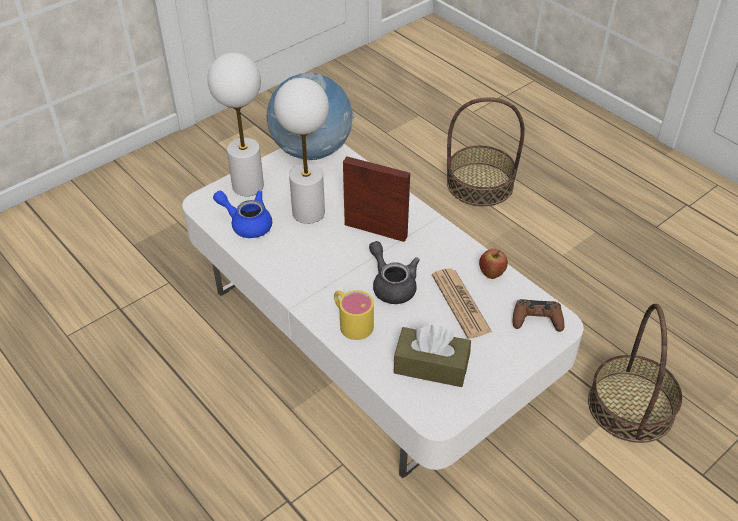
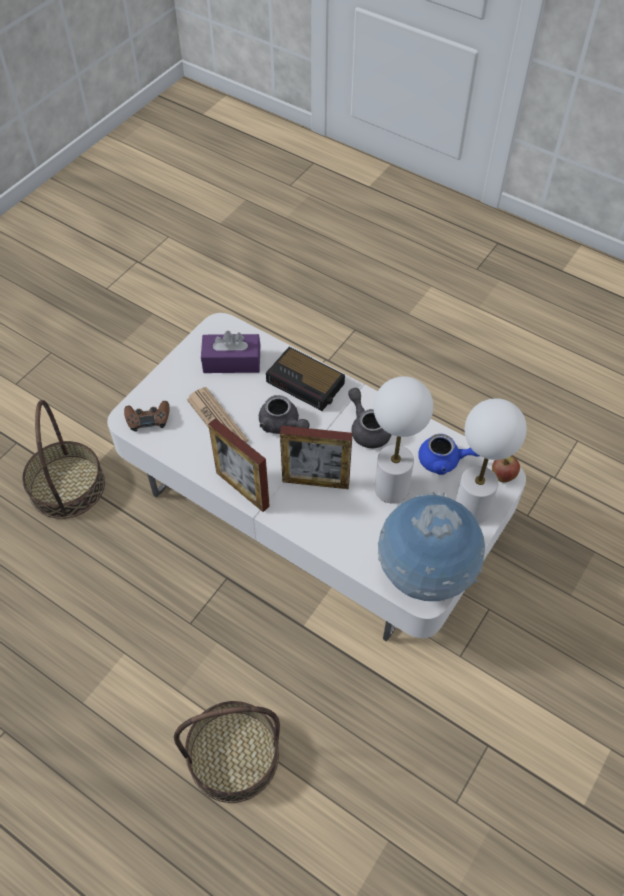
camera: 165 degrees right, 10 degrees up
yellow mug [334,290,374,340] -> alarm clock [266,347,345,411]
brown tissue box [394,325,471,387] -> purple tissue box [201,331,260,373]
apple [479,249,508,279] -> apple moved to [492,456,520,483]
none -> picture frame [208,418,270,512]
none -> grey teapot [348,388,391,448]

